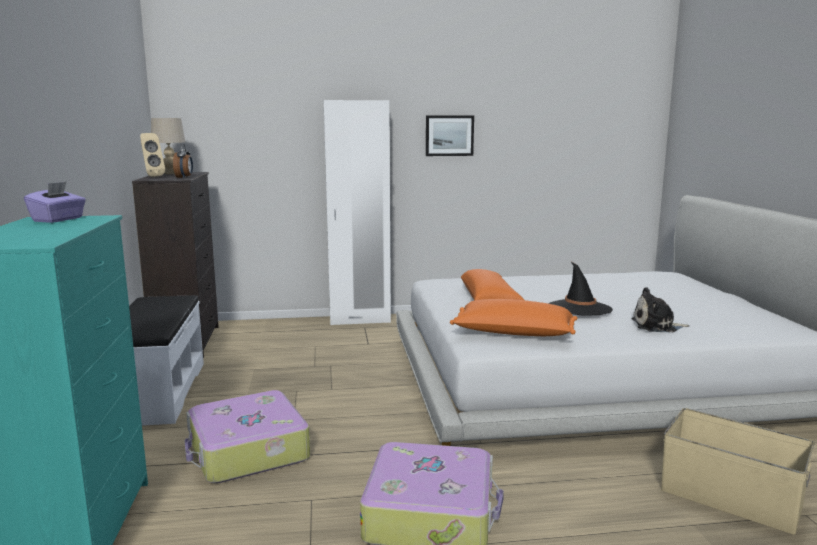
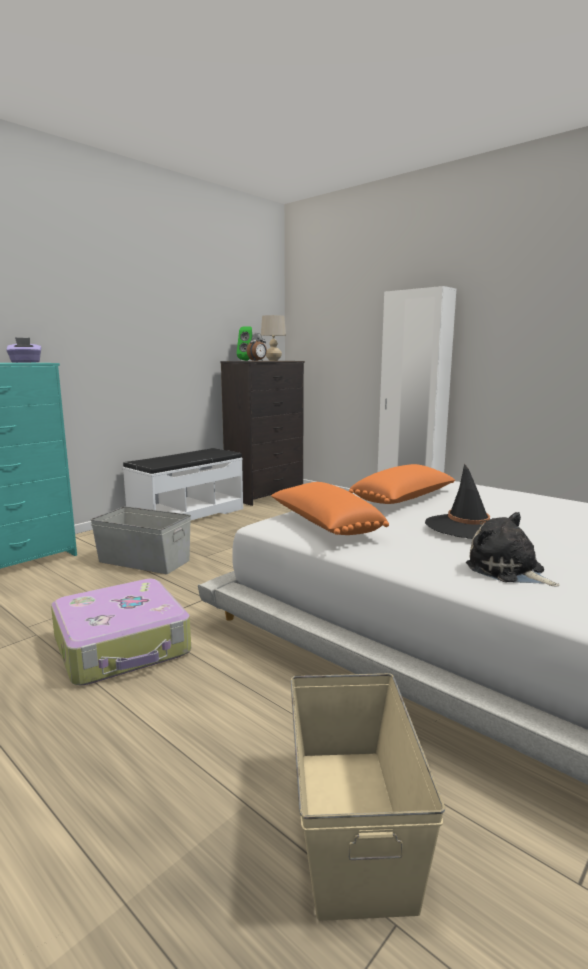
camera: 50 degrees right, 0 degrees up
beige speaker [140,133,165,177] -> green speaker [237,326,252,361]
suitcase [184,390,310,483] -> grey storage box [90,506,191,574]
picture [426,116,474,156] -> none

